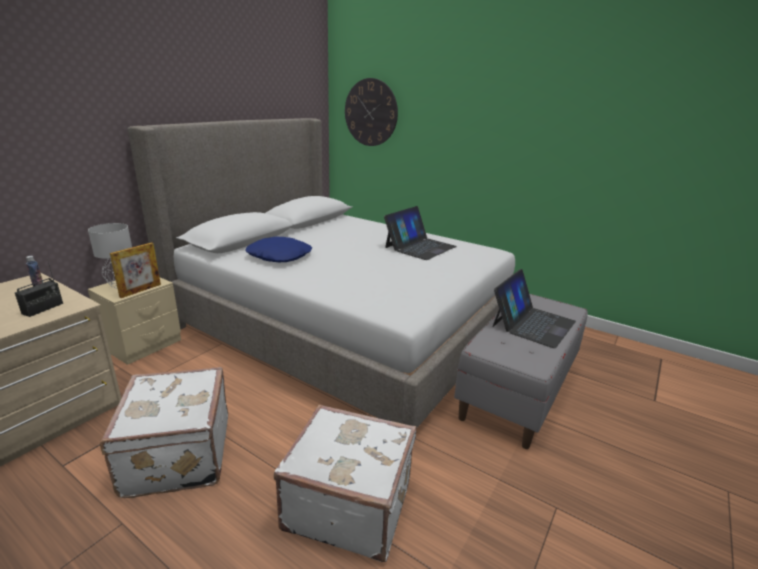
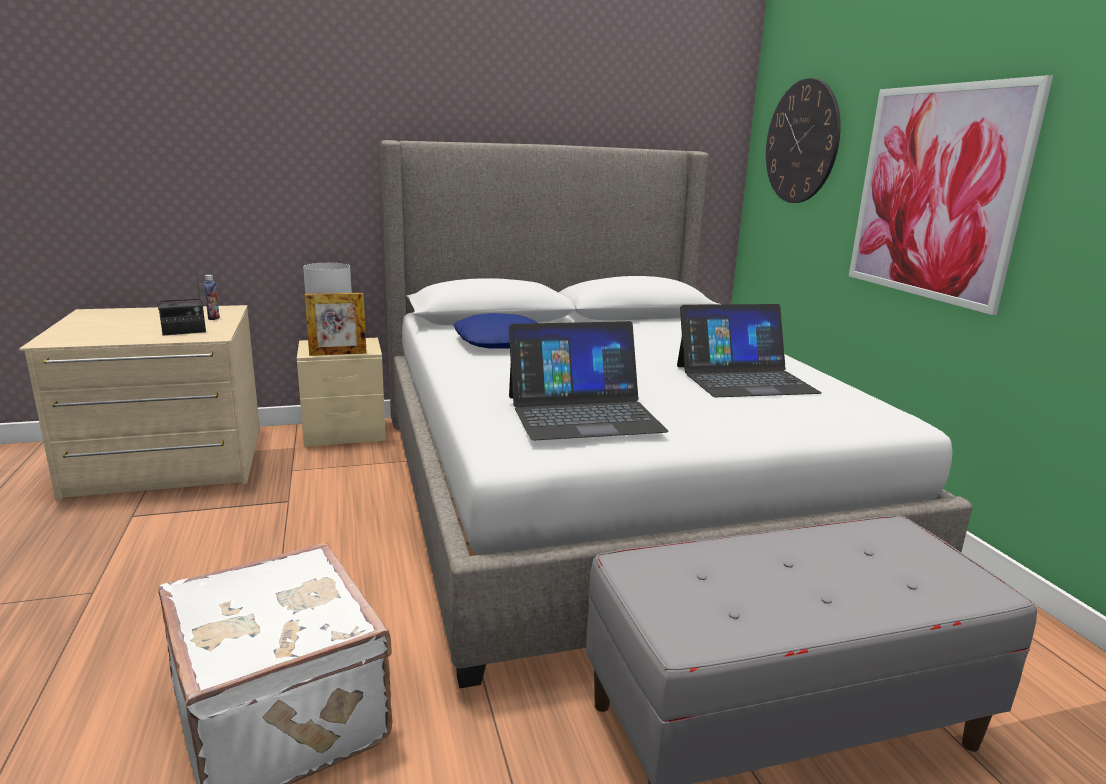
camera: 40 degrees right, 5 degrees down
white suitcase [100,367,228,498] -> none
laptop [493,269,576,348] -> laptop moved to [509,321,668,440]
none -> picture [849,75,1053,315]

